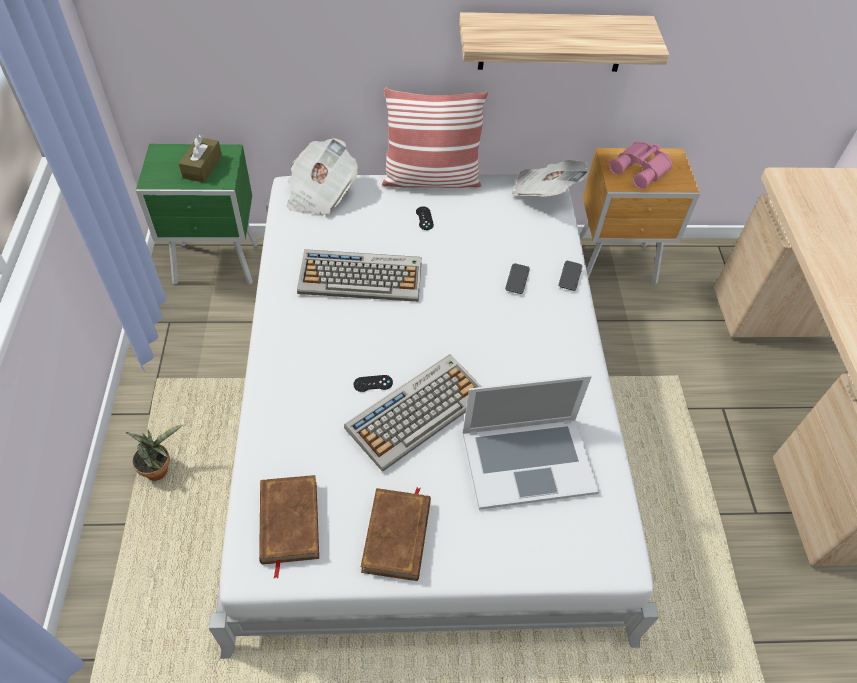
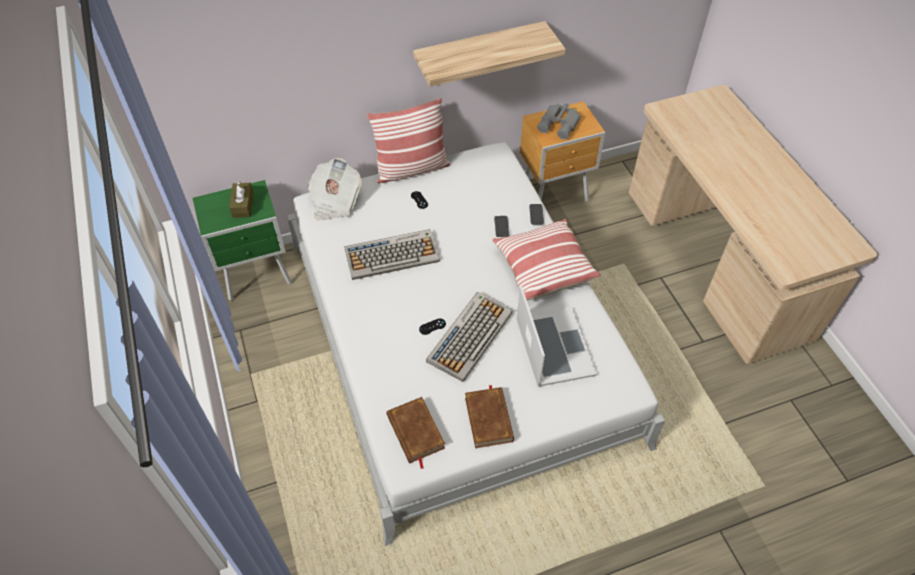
camera: 15 degrees left, 0 degrees up
potted plant [126,424,182,481] -> none
laptop [463,375,599,510] -> laptop turned 75 degrees counterclockwise [517,285,597,387]
newspaper [512,160,589,197] -> none
pink binoculars [609,142,672,189] -> grey binoculars [537,103,581,140]
none -> pillow [492,219,601,300]

